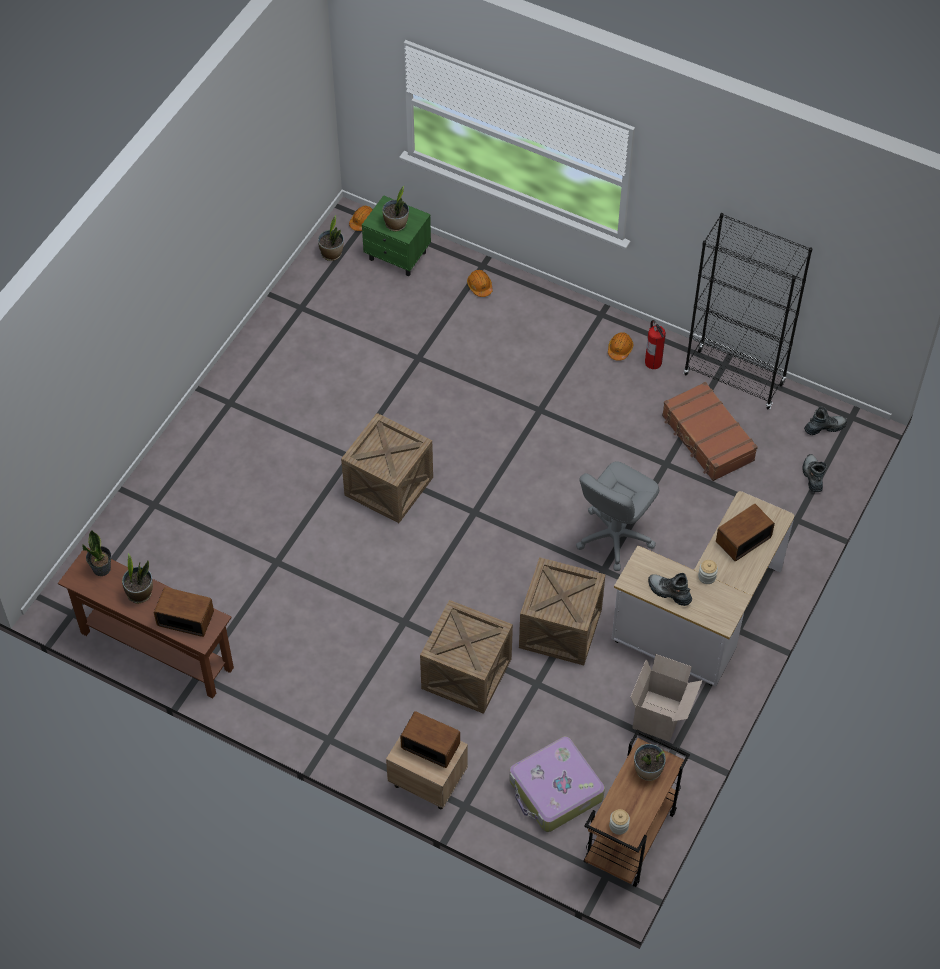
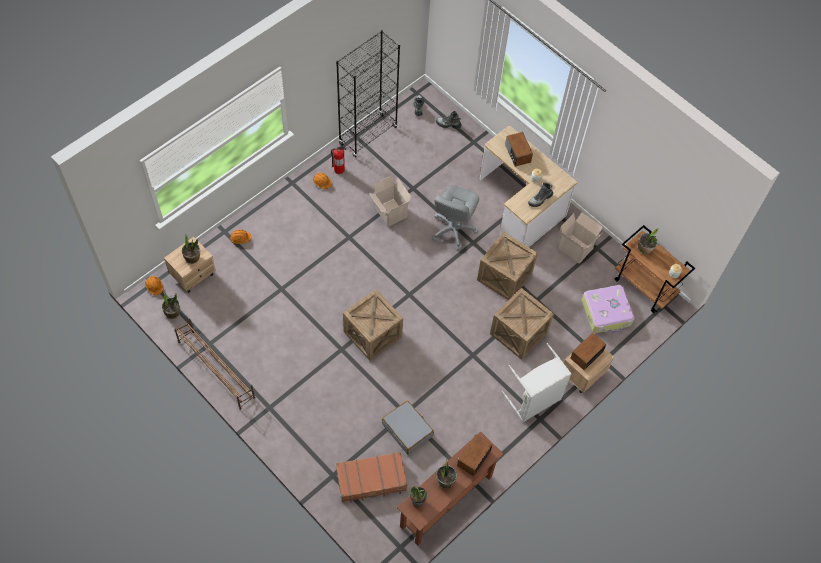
camera: 75 degrees left, 5 degrees up
green nightstand [362,195,431,276] -> beige nightstand [164,237,216,293]
grey office chair [576,461,659,571] -> grey office chair turned 60 degrees clockwise [432,185,479,250]
brown suitcase [662,382,758,481] -> brown suitcase moved to [336,452,407,503]
none -> brown shoe rack [174,318,255,410]
none -> cardboard box [369,176,411,227]
none -> grey suitcase [382,400,434,455]
none -> grey laundry basket [502,343,571,422]

